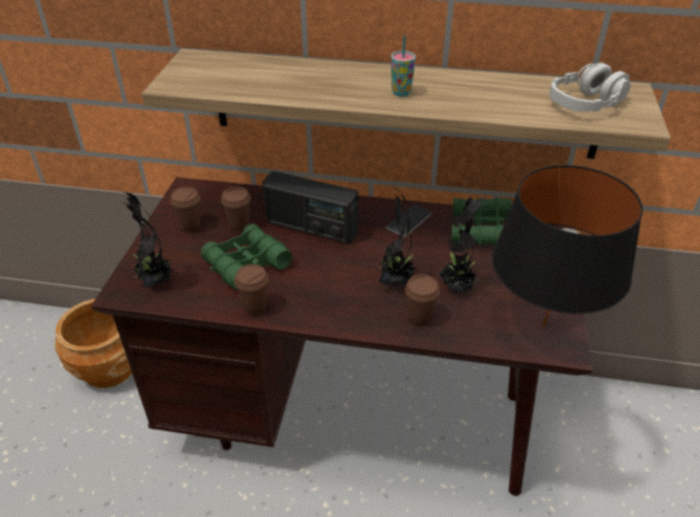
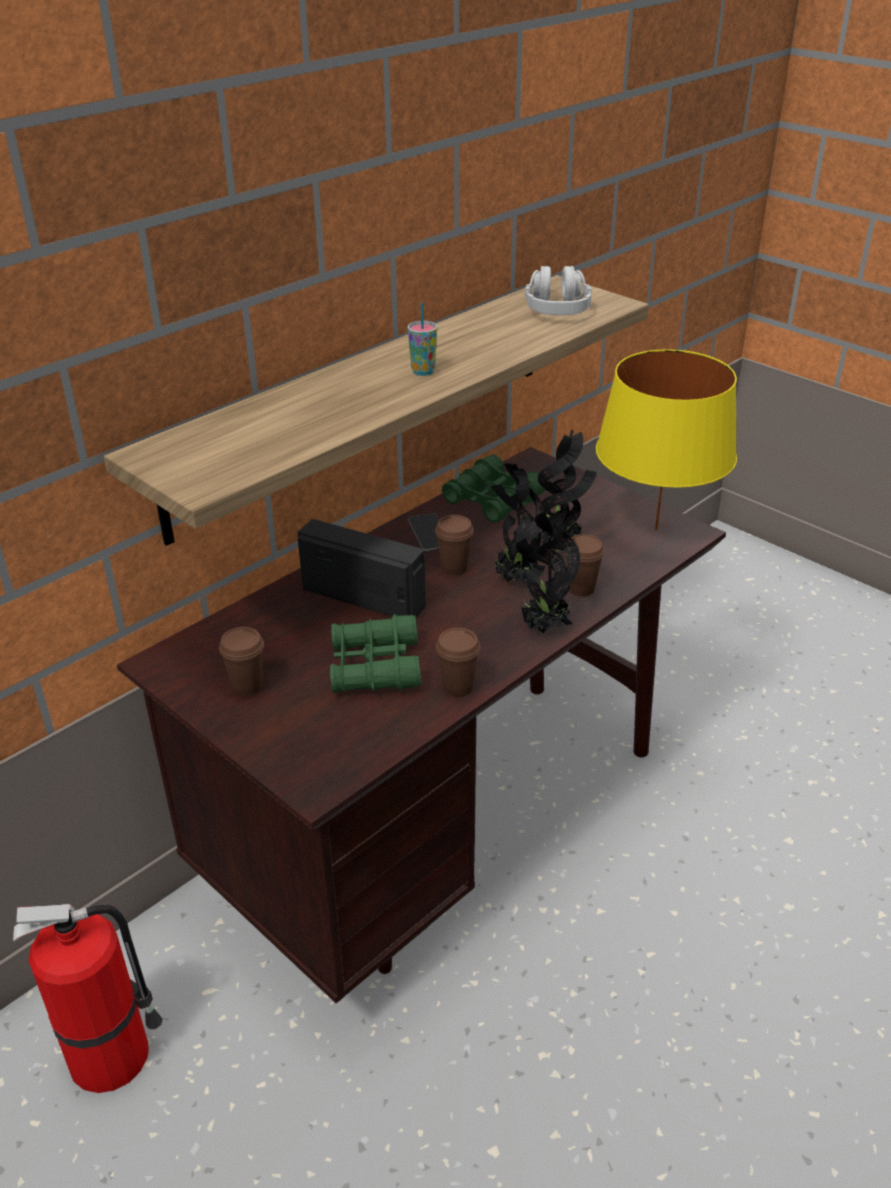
camera: 55 degrees left, 5 degrees down
brown planter [55,299,132,388] -> fire extinguisher [13,904,163,1093]
potted plant [121,191,172,287] -> potted plant moved to [516,510,580,633]
brown cup [221,187,251,232] -> brown cup moved to [435,515,474,575]
radio [263,171,358,244] -> radio turned 120 degrees counterclockwise [298,519,426,618]
black table lamp [492,165,643,327] -> yellow table lamp [596,349,737,530]

